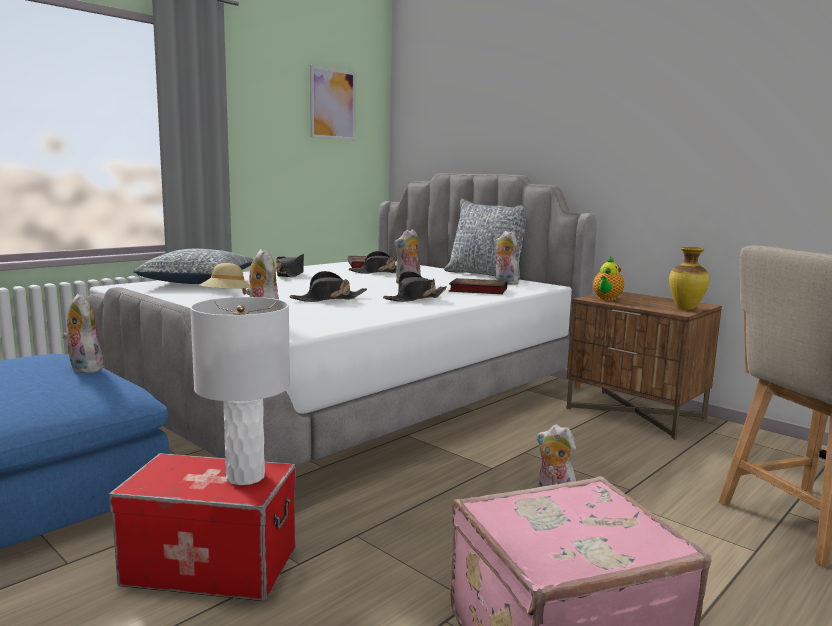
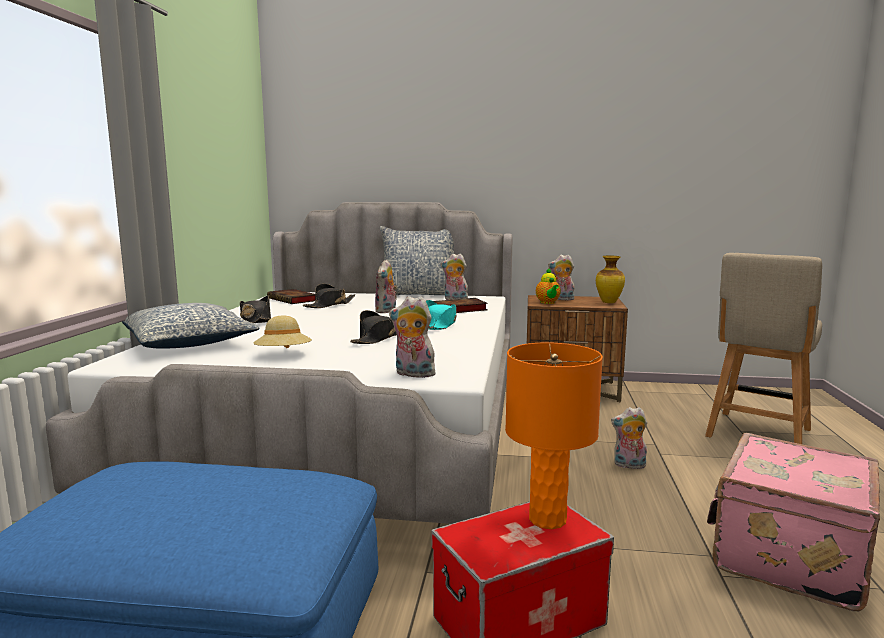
camera: 35 degrees left, 0 degrees up
plush toy [62,294,103,373] -> plush toy moved to [548,255,575,300]
white table lamp [190,297,290,485] -> orange table lamp [505,342,603,529]
picture [310,65,356,141] -> none
black hat [383,271,447,302] -> turquoise hat [426,300,457,330]

